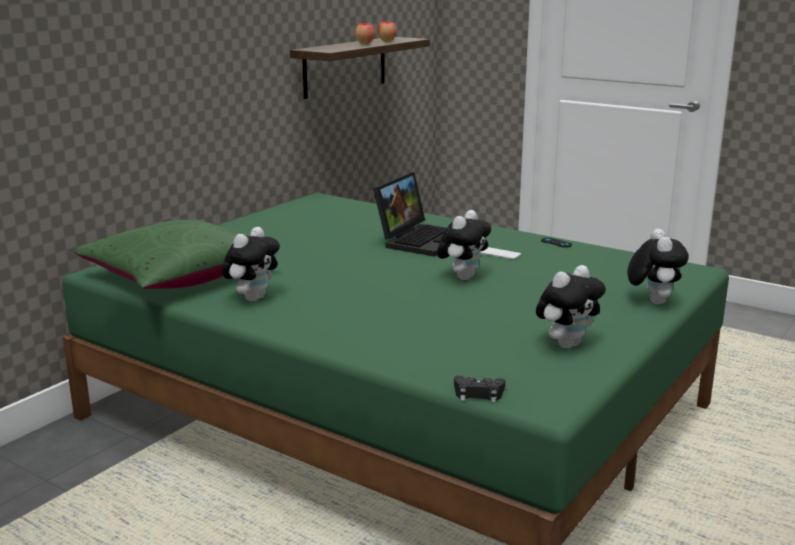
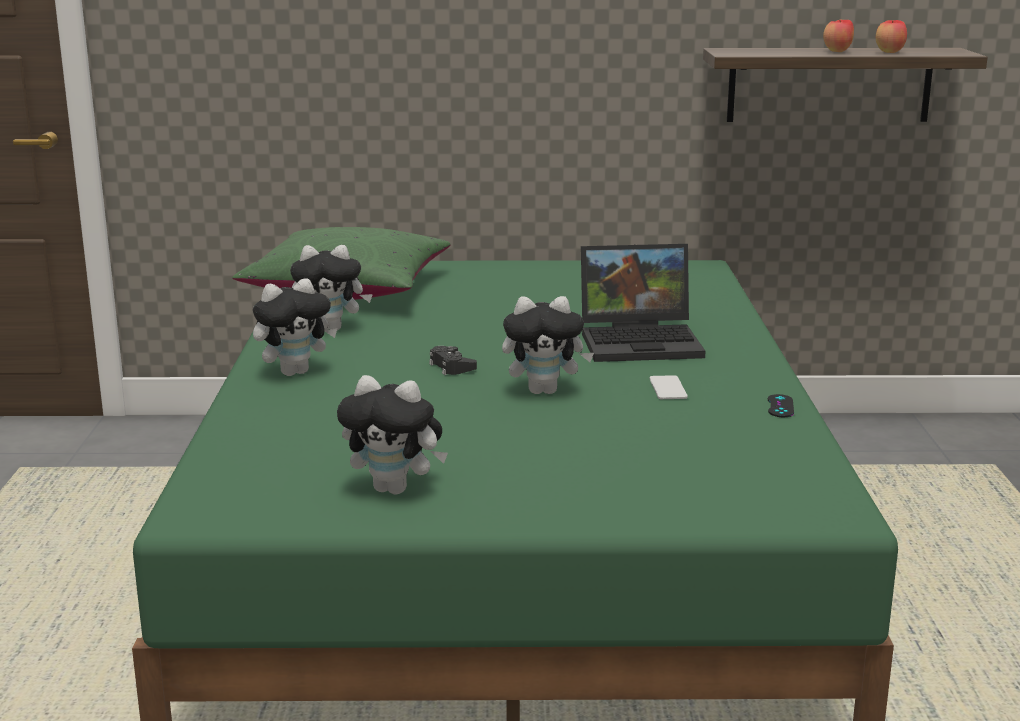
camera: 55 degrees right, 0 degrees up
black game controller [454,376,505,403] -> black game controller moved to [429,346,477,375]
plush toy [627,229,689,304] -> plush toy moved to [253,278,337,376]

